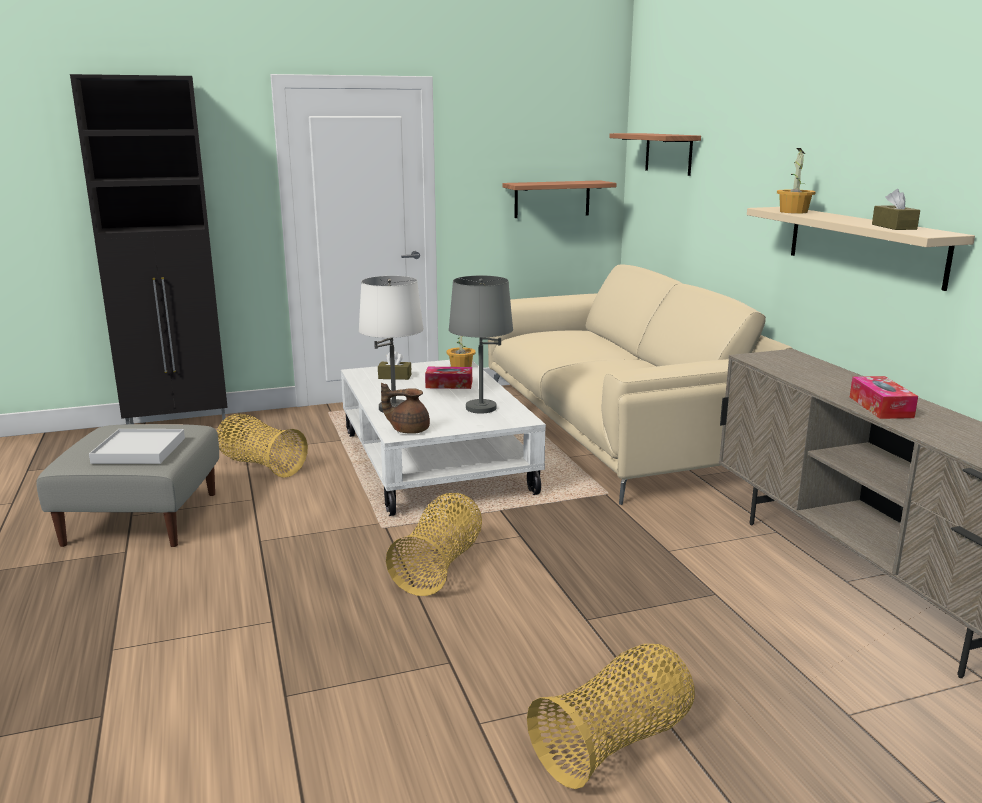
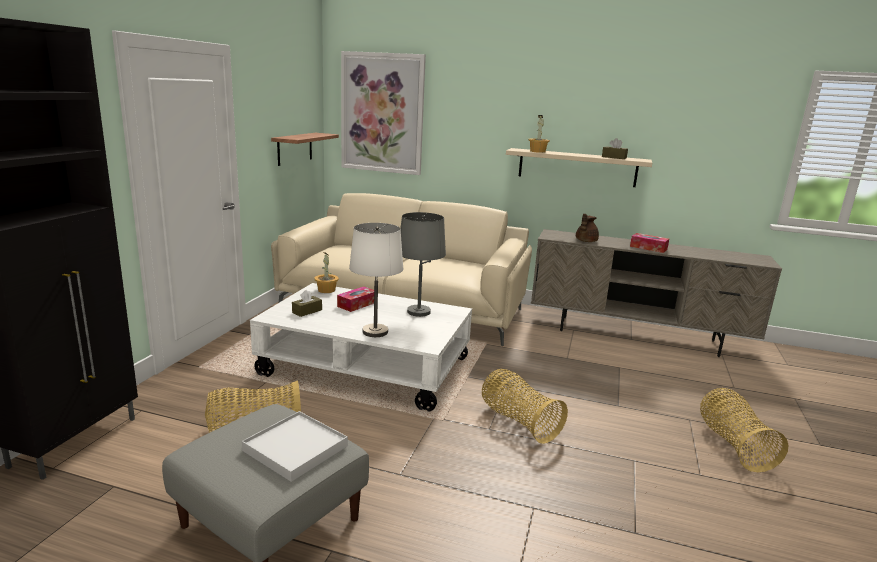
camera: 55 degrees left, 0 degrees up
brown teapot [381,383,430,434] -> brown teapot moved to [576,214,599,242]
shelf [609,133,701,176] -> picture [341,51,426,175]

